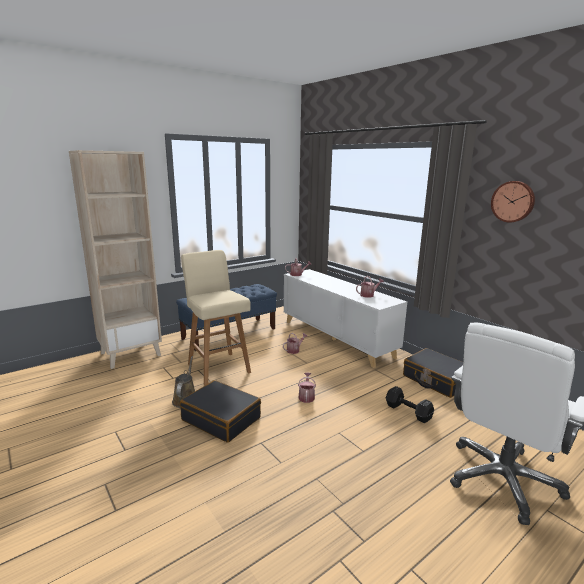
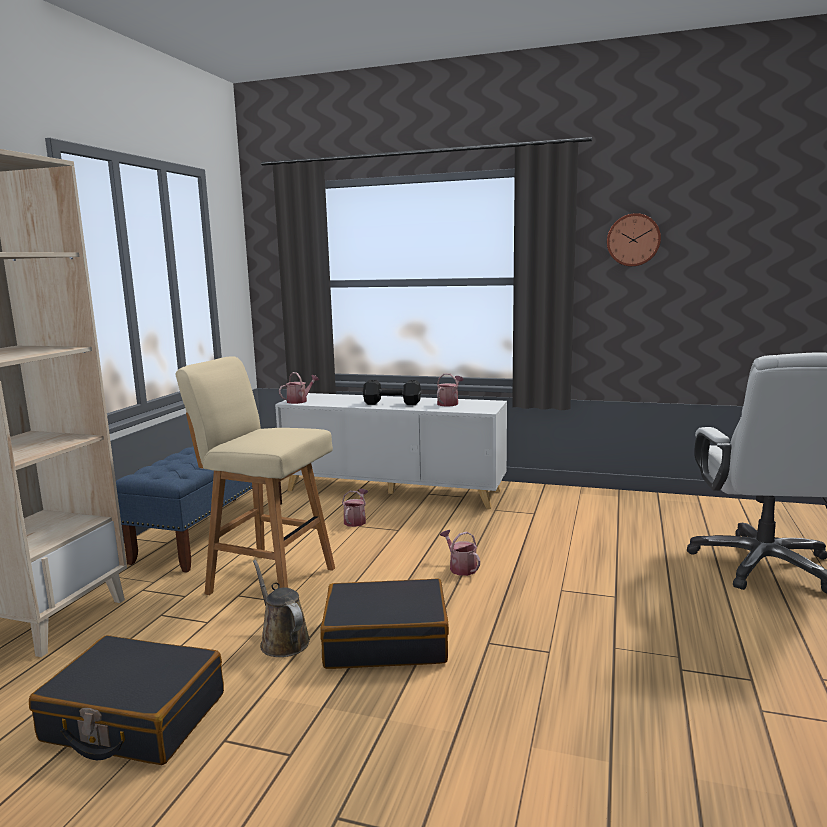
camera: 35 degrees left, 5 degrees down
black dumbbell [386,386,434,423] -> black dumbbell moved to [363,380,421,405]
black suitcase [403,348,463,398] -> black suitcase moved to [29,635,224,765]

